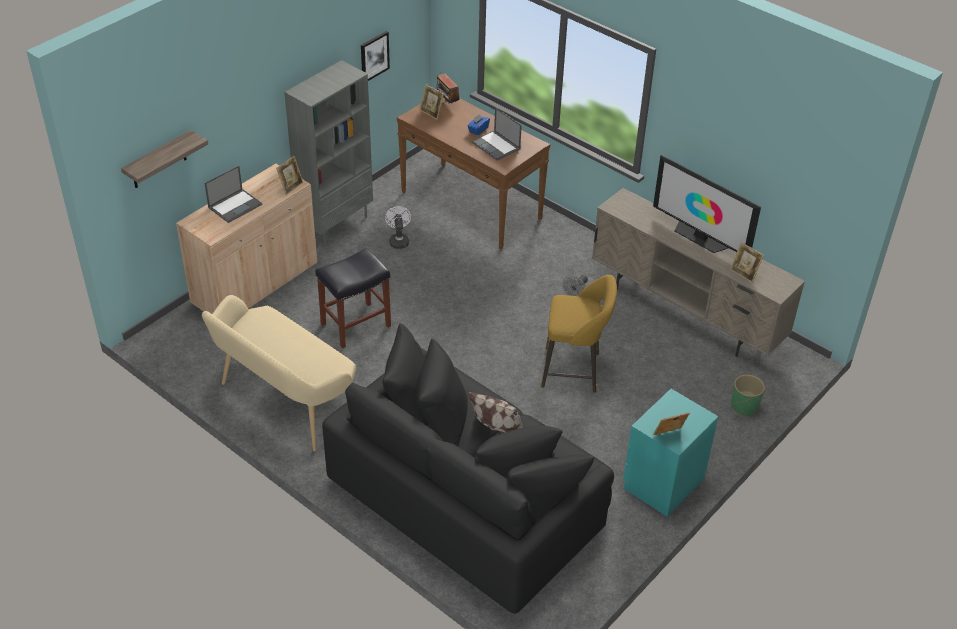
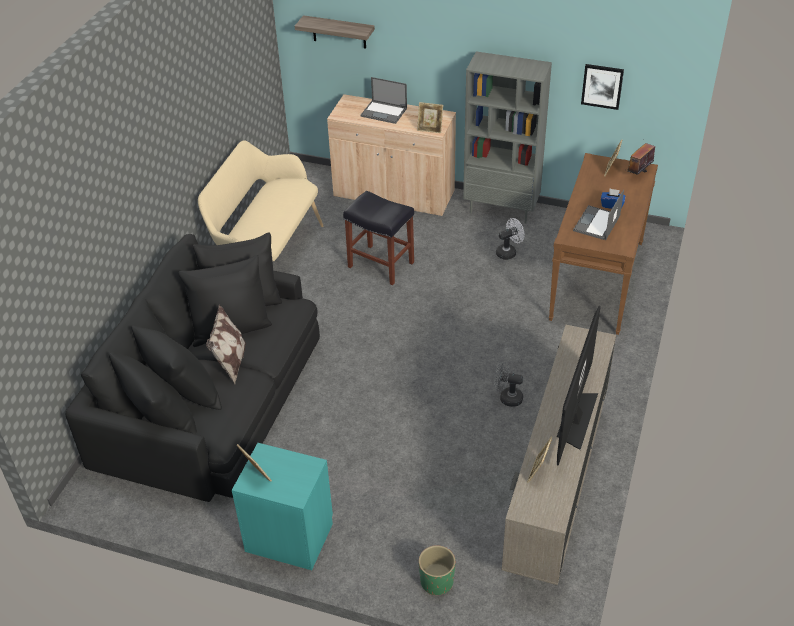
camera: 70 degrees right, 0 degrees up
yellow stool [541,275,617,393] -> none

